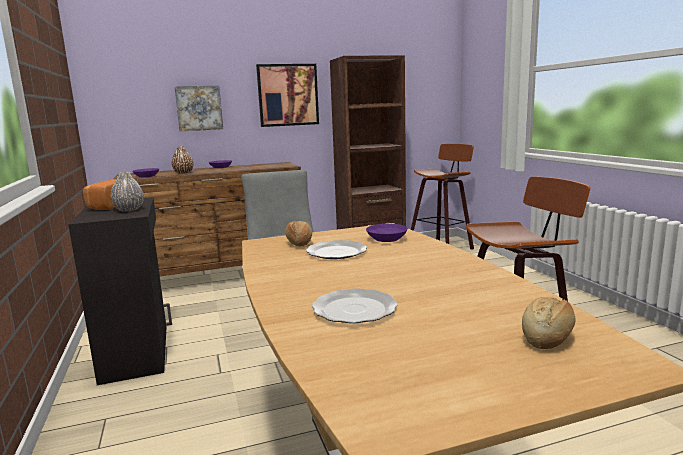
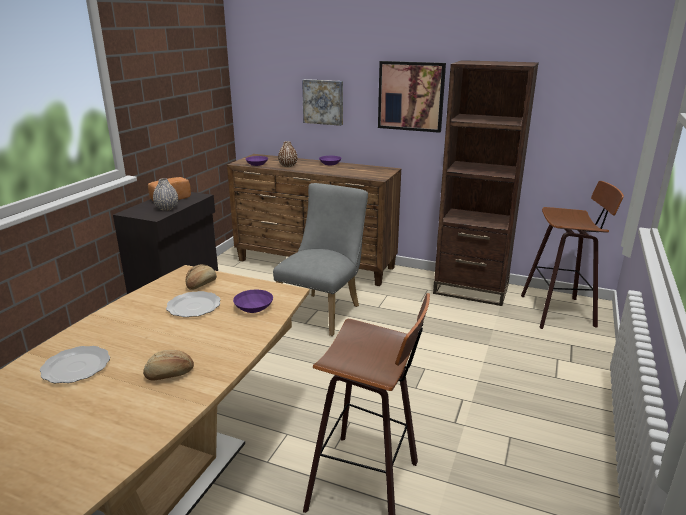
camera: 40 degrees right, 10 degrees up
bread [522,297,576,349] -> bread moved to [143,350,194,380]

